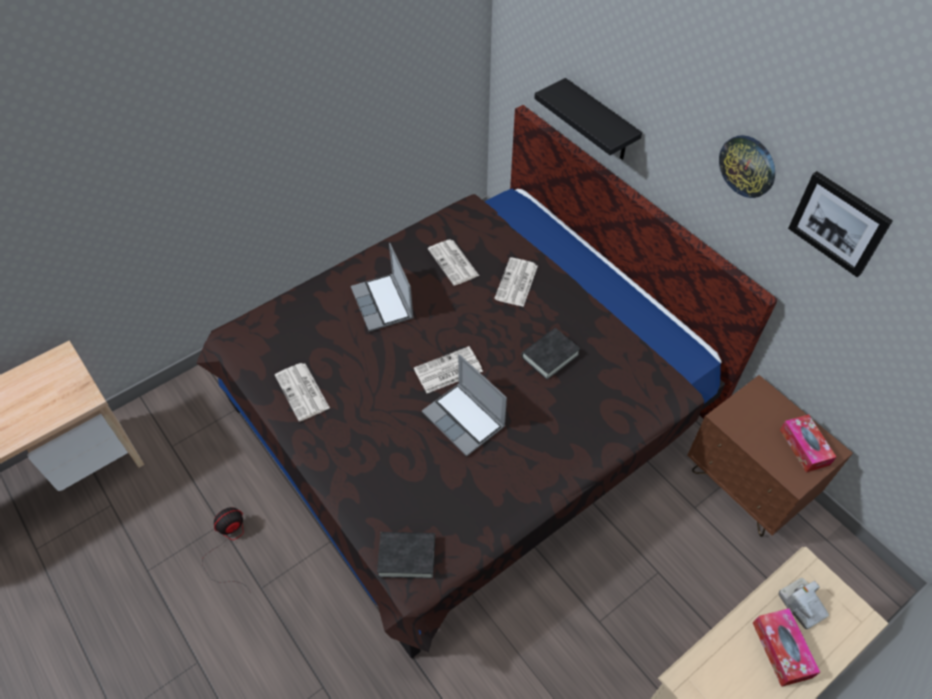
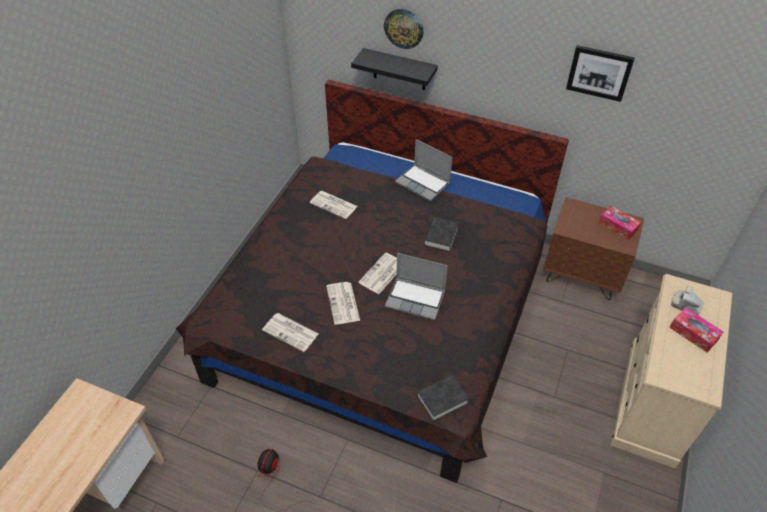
camera: 30 degrees left, 5 degrees down
laptop [351,243,414,332] -> laptop moved to [395,139,453,201]
newspaper [494,258,538,307] -> newspaper moved to [326,282,360,325]
wall clock [719,135,775,198] -> wall clock moved to [384,9,424,49]

